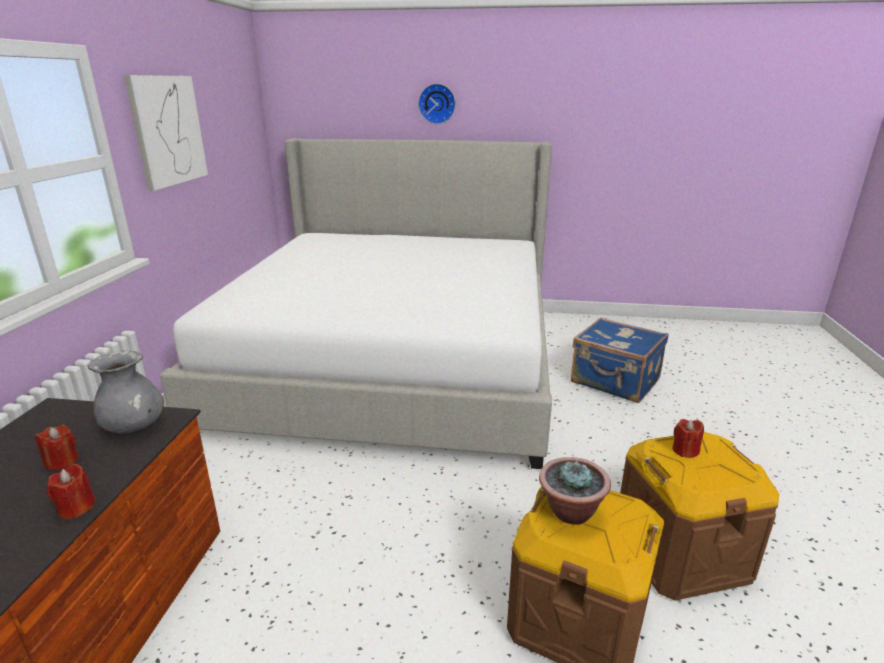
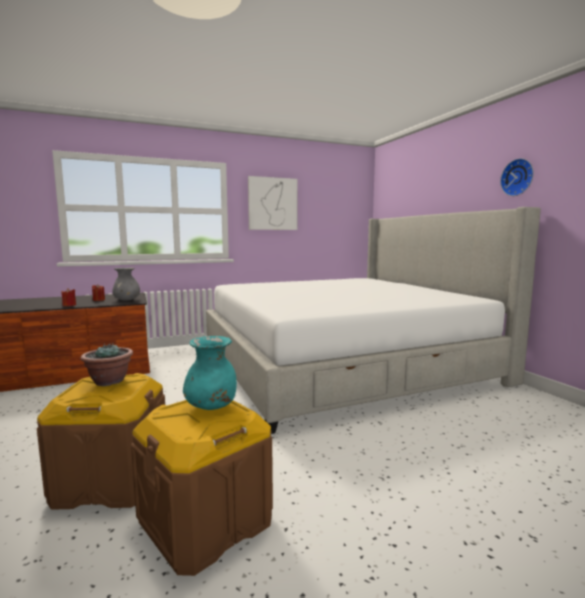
camera: 60 degrees right, 15 degrees down
wall clock [418,83,456,124] -> wall clock moved to [500,158,534,196]
blue suitcase [571,317,668,403] -> none
red candle [672,419,704,458] -> turquoise vase [183,336,237,410]

